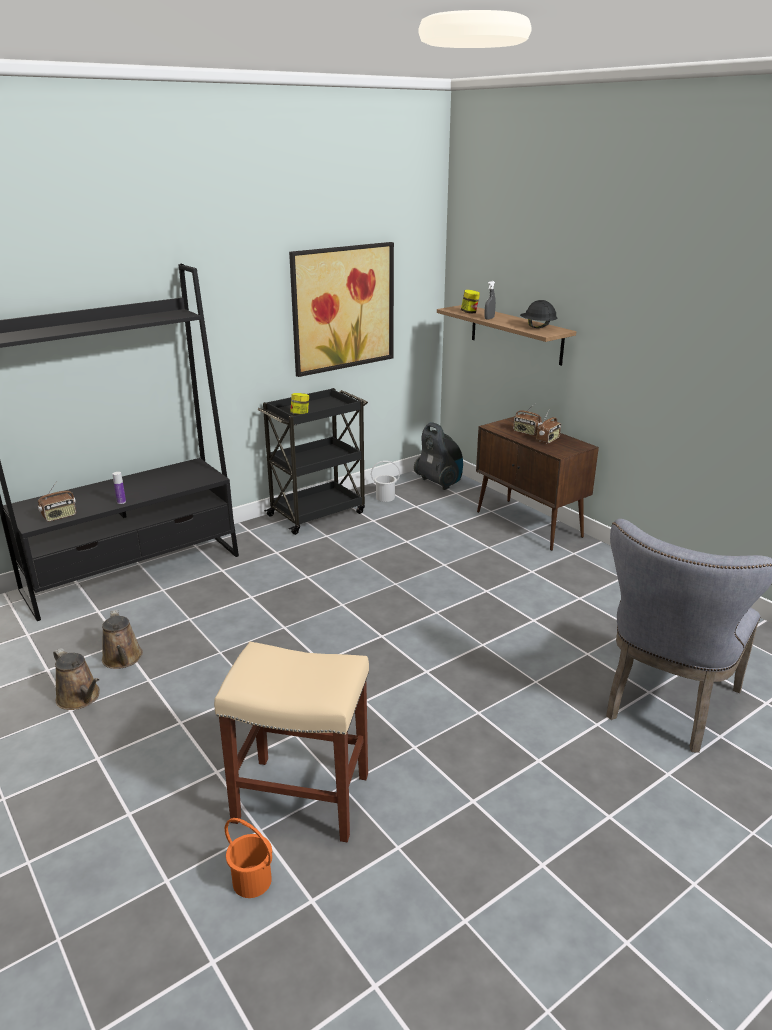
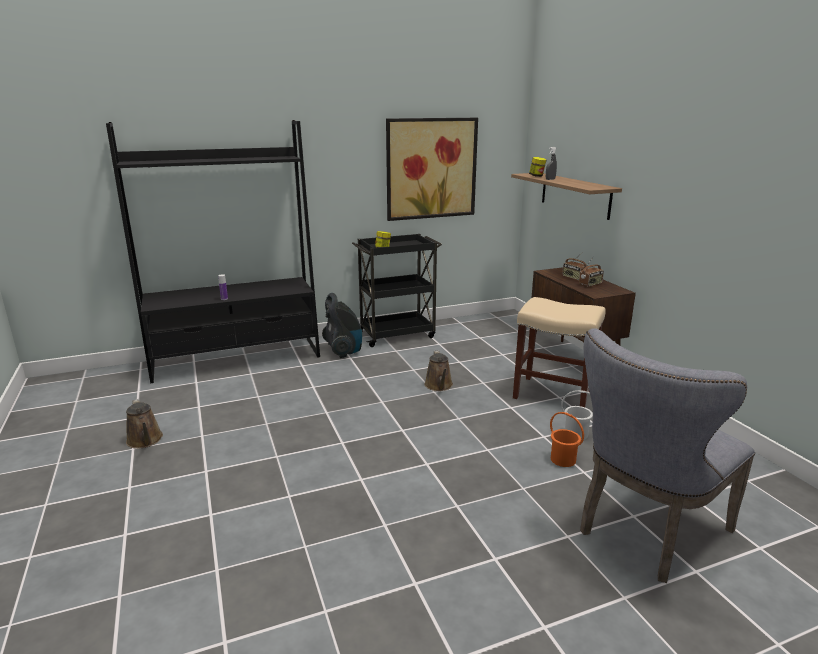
camera: 15 degrees right, 5 degrees down
radio [38,481,76,522] -> none
brown watering can [102,609,143,669] -> brown watering can moved to [425,350,453,391]
beige stool [214,642,369,842] -> beige stool moved to [513,297,606,407]
orange bucket [225,818,272,898] -> orange bucket moved to [550,412,584,467]
white bucket [371,461,400,502] -> white bucket moved to [561,390,593,440]
vacuum cleaner [414,422,463,490] -> vacuum cleaner moved to [322,293,362,358]
black hard hat [520,300,557,328] -> none

